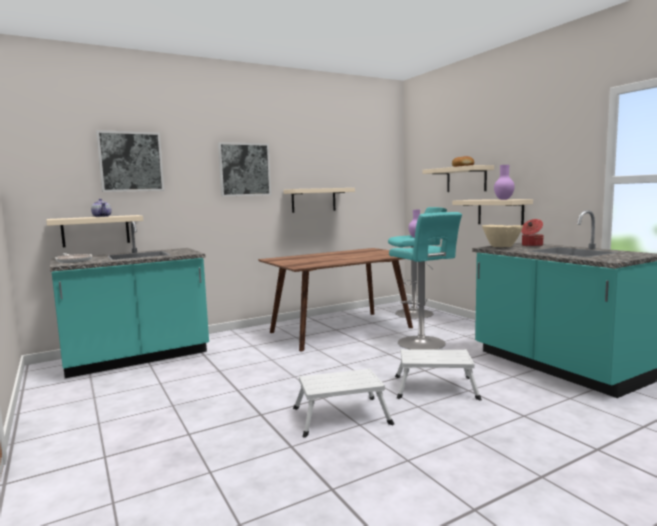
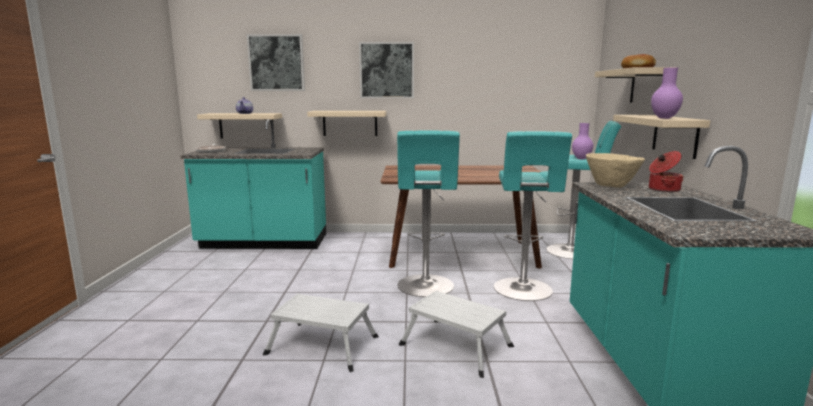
camera: 30 degrees right, 5 degrees up
beige shelf [284,188,355,213] -> beige shelf moved to [307,111,386,136]
none -> turquoise stool [397,130,460,297]

